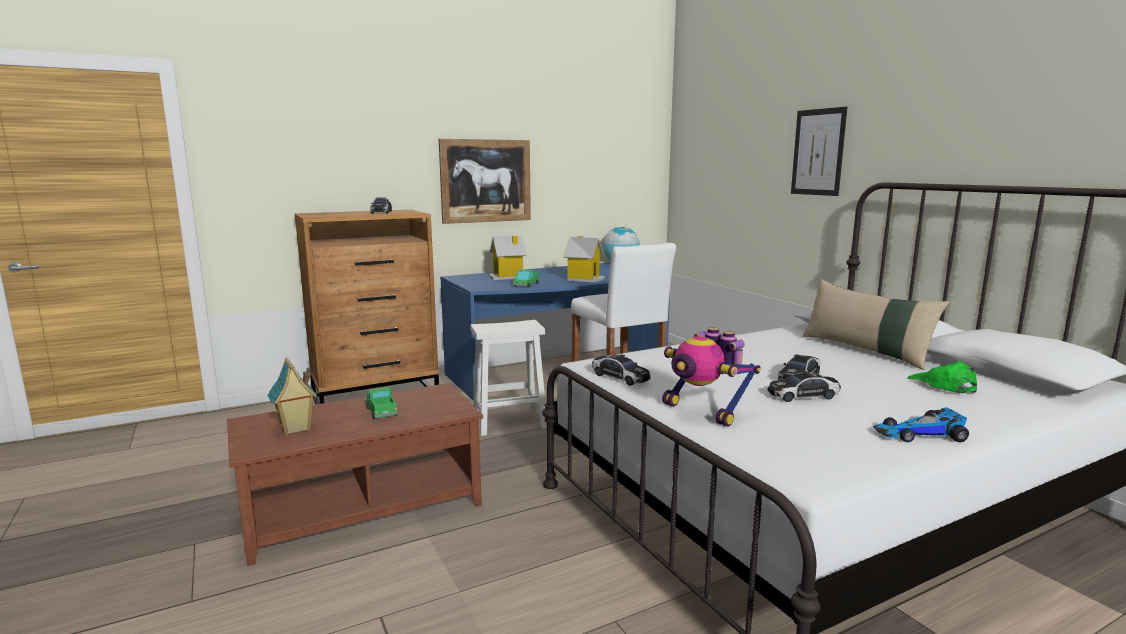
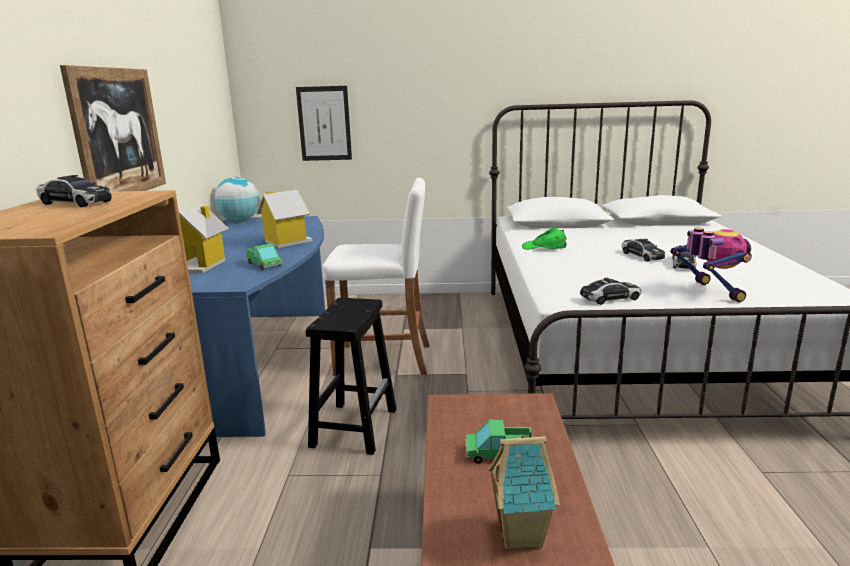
camera: 60 degrees left, 5 degrees up
white stool [470,320,547,436] -> black stool [306,298,397,455]
toy robot [662,328,761,427] -> toy robot turned 90 degrees counterclockwise [670,228,752,302]
picture [791,107,847,196] -> picture moved to [296,86,352,161]
beige pillow [803,279,949,370] -> none
toy car [873,407,969,442] -> none
green cap [907,361,977,393] -> green cap moved to [522,228,567,250]

